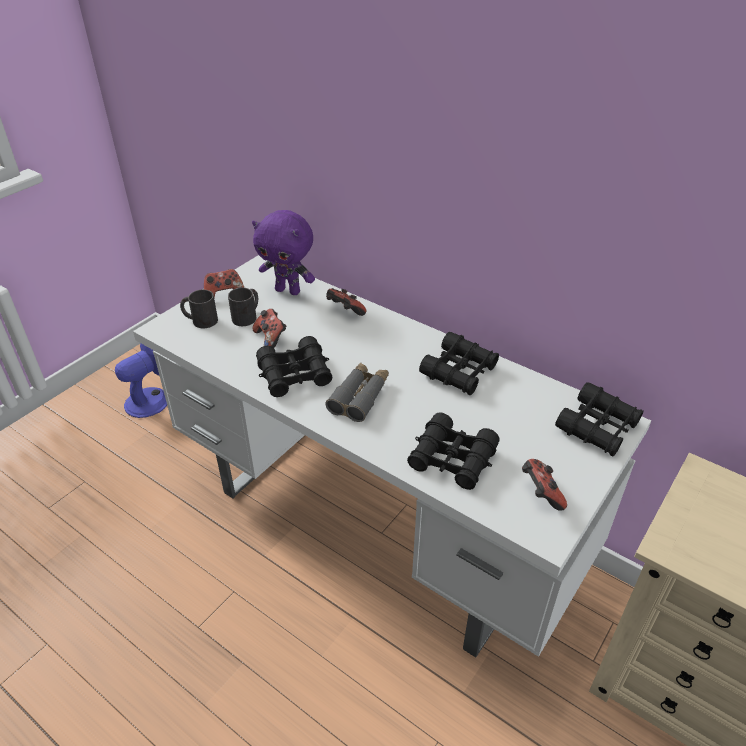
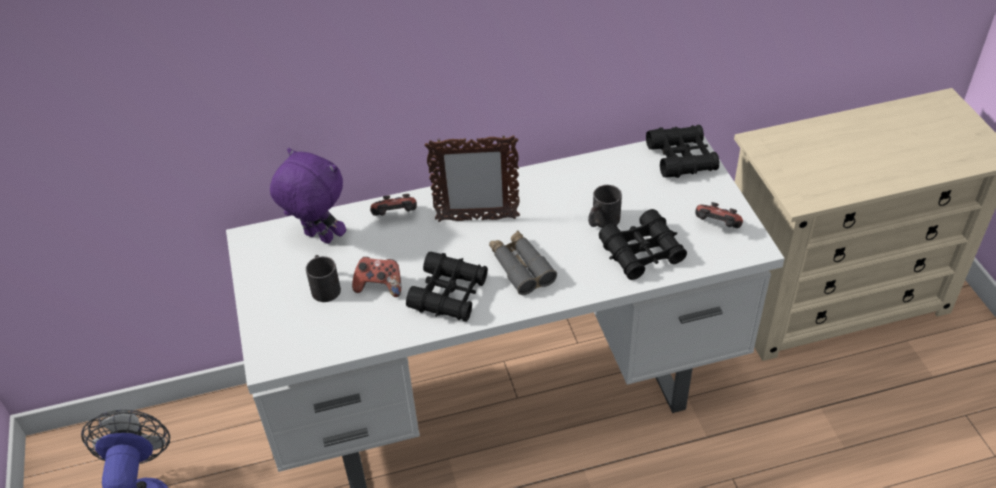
camera: 50 degrees left, 5 degrees up
black mug [180,290,218,328] -> black mug moved to [588,185,622,228]
game controller [204,269,244,298] -> none
purple plush toy [252,210,315,295] -> purple plush toy turned 120 degrees counterclockwise [270,148,346,244]
black binoculars [419,332,499,395] -> none
none -> picture frame [425,134,520,222]

